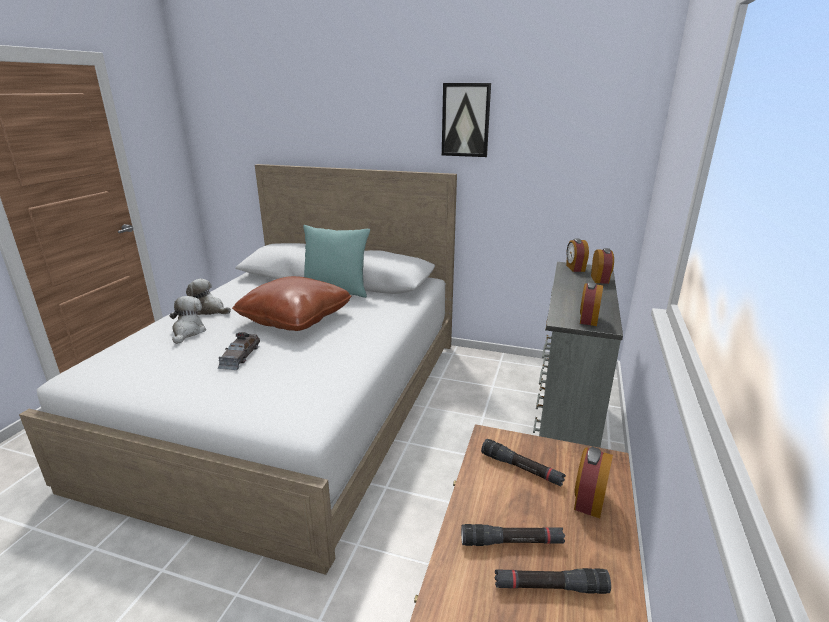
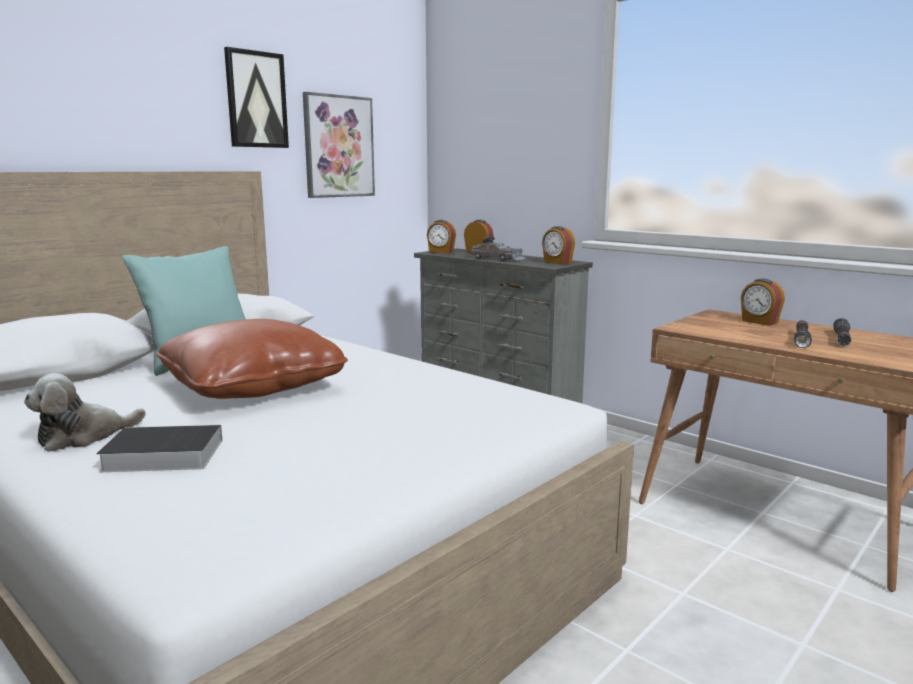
camera: 65 degrees left, 10 degrees down
plush toy [170,296,206,344] -> book [97,425,222,472]
grey toy car [218,332,260,370] -> grey toy car moved to [470,235,525,261]
black flashlight [481,439,566,486] -> none
none -> picture [303,92,375,198]

